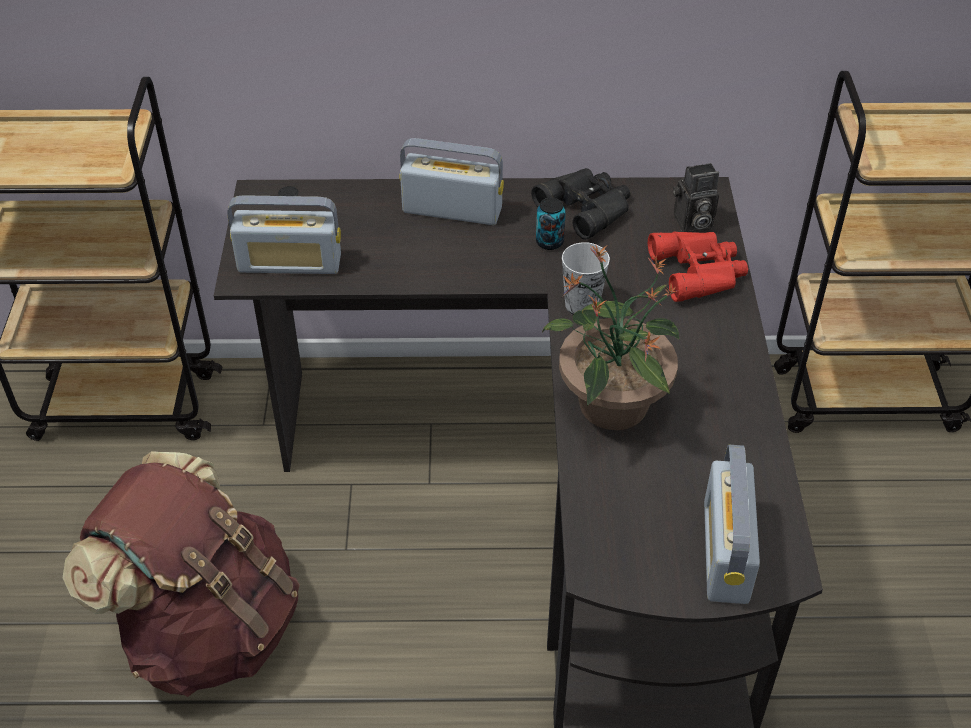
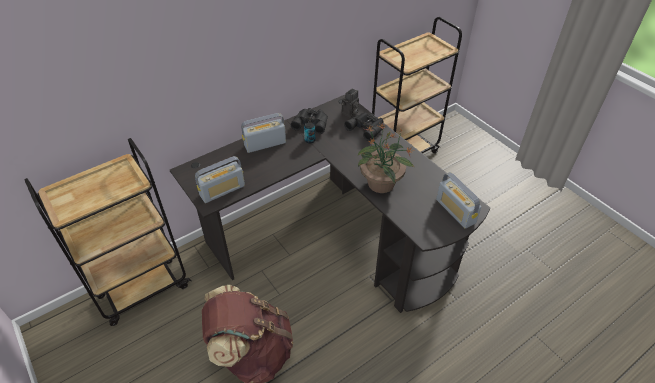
camera: 35 degrees left, 0 degrees up
cup [562,242,610,315] -> none
red binoculars [648,231,748,302] -> black binoculars [344,112,384,141]

